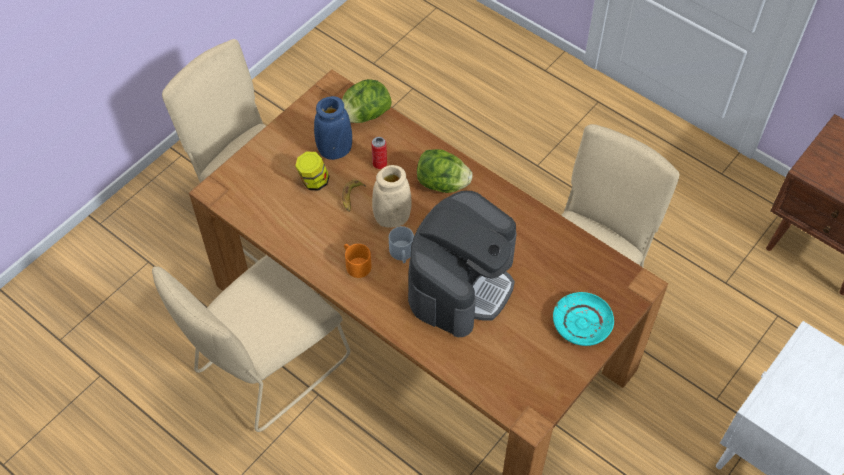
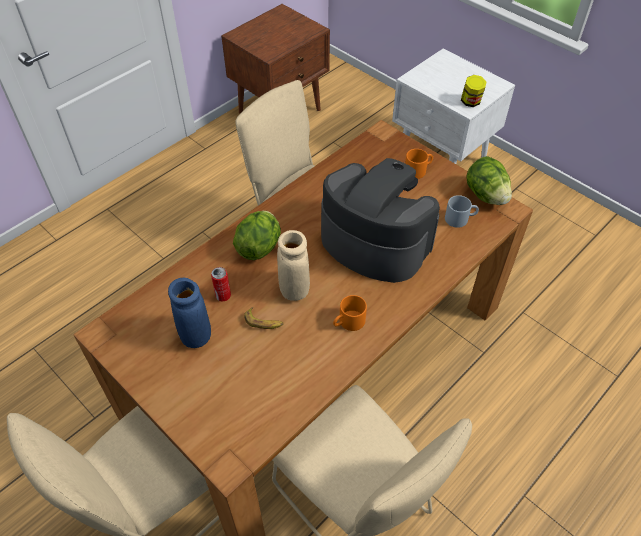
camera: 85 degrees left, 5 degrees down
jar [295,151,329,191] -> jar moved to [461,75,486,107]
lettuce [342,79,392,123] -> lettuce moved to [467,156,512,205]
grey mug [389,226,414,263] -> grey mug moved to [445,195,479,228]
turquoise plate [553,292,614,346] -> orange mug [405,149,433,179]

